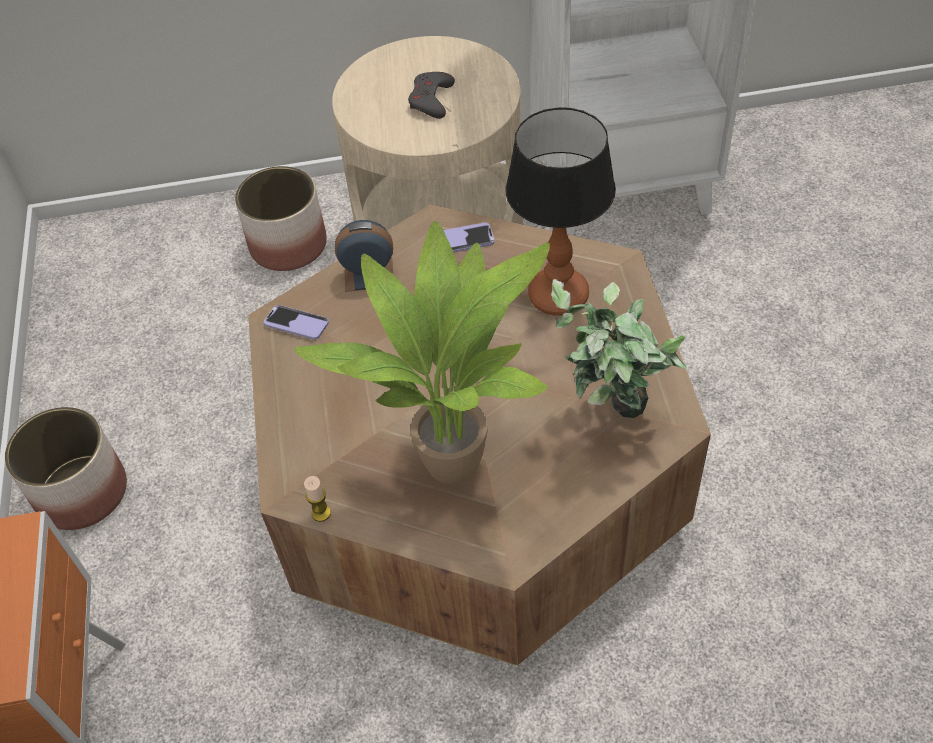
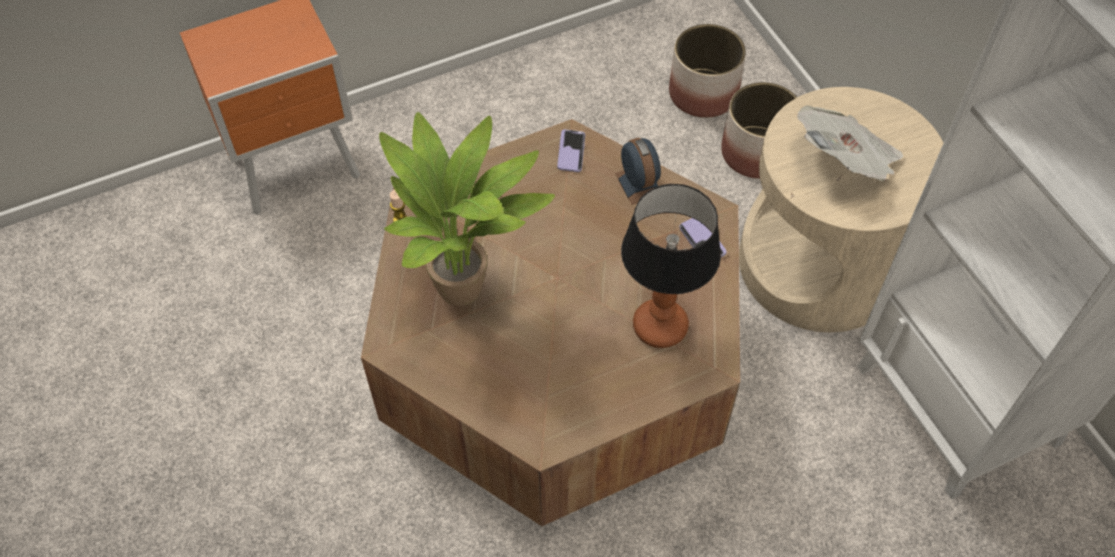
camera: 70 degrees right, 5 degrees up
planter [5,407,127,530] -> planter moved to [669,24,746,118]
grey game controller [408,72,455,119] -> newspaper [797,105,903,181]
potted plant [551,279,688,418] -> none

